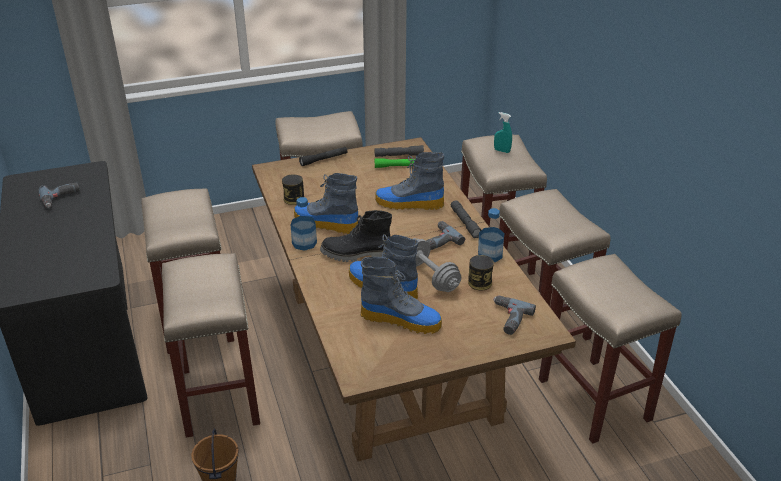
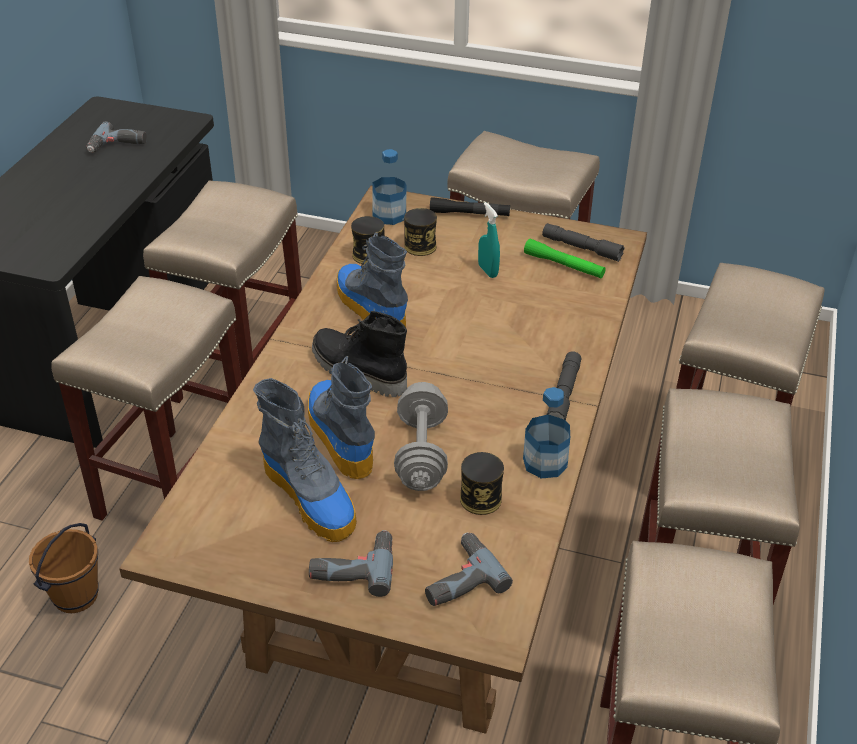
camera: 35 degrees right, 5 degrees up
bottle [291,197,317,251] -> bottle moved to [372,149,407,225]
boot [375,152,444,210] -> none
power drill [426,221,465,250] -> power drill moved to [309,530,393,597]
turquoise spray bottle [494,112,512,153] -> turquoise spray bottle moved to [478,202,500,278]
none -> can [404,208,437,256]

